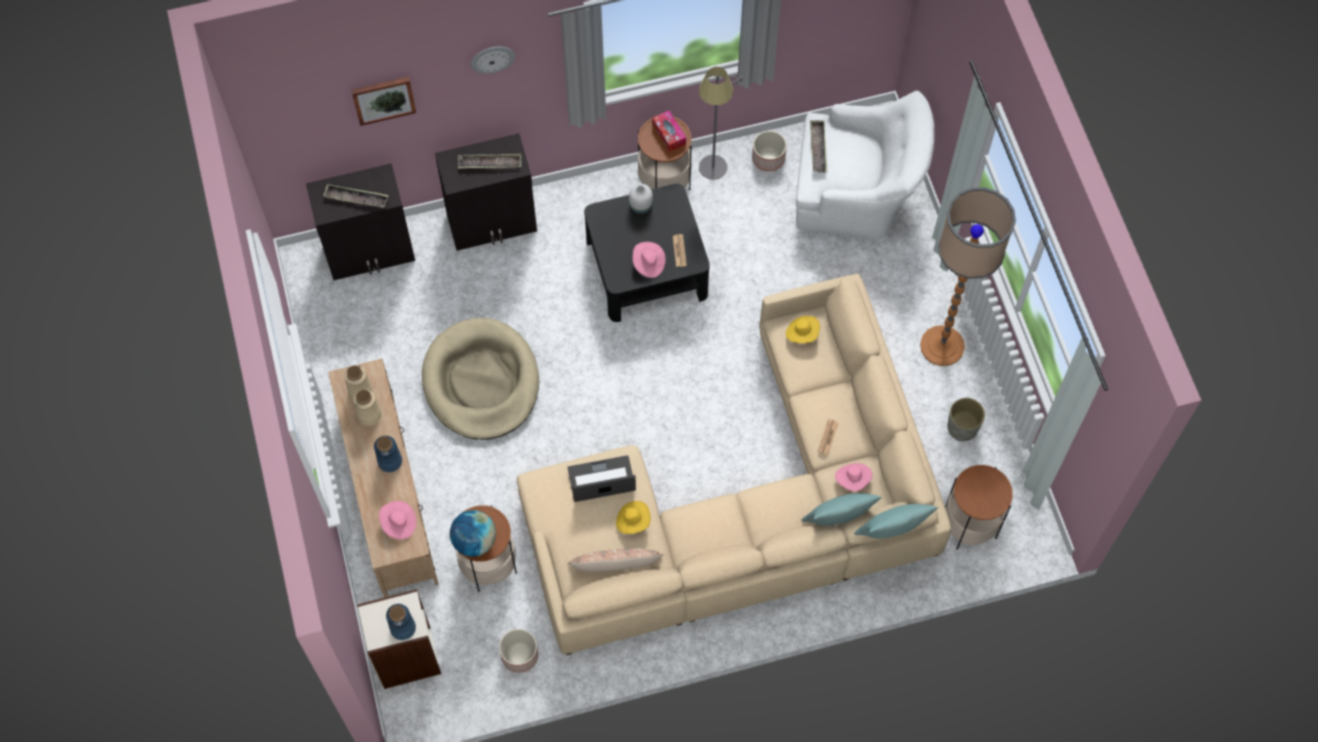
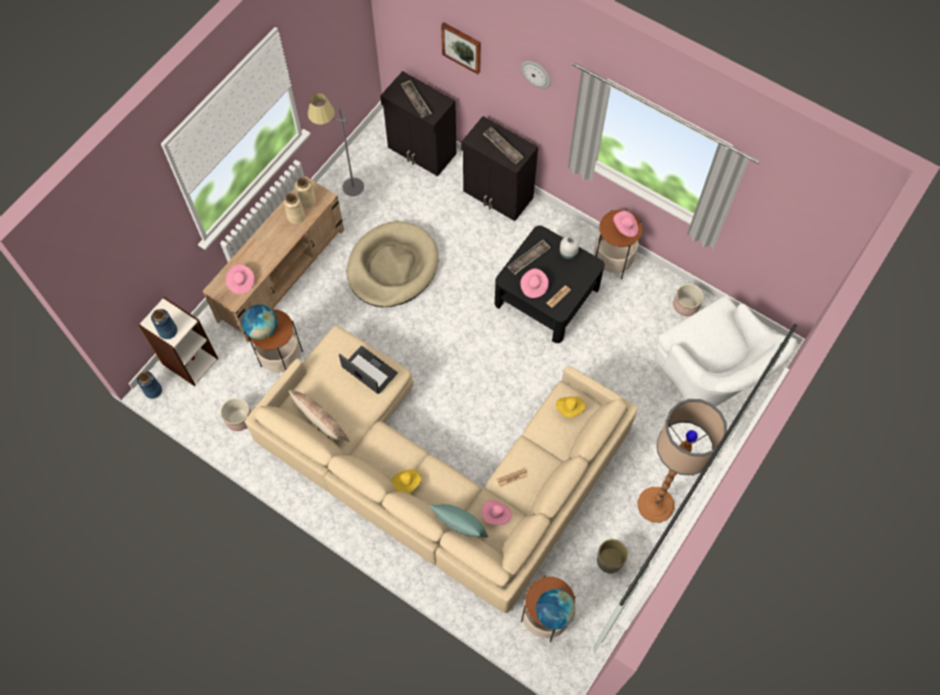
camera: 50 degrees right, 0 degrees up
blue vase [374,436,402,472] -> blue vase moved to [137,372,162,399]
yellow hat [616,501,651,534] -> yellow hat moved to [391,469,421,494]
tissue box [652,111,686,152] -> pink hat [613,211,638,237]
grey floor lamp [699,67,742,180] -> grey floor lamp moved to [308,94,364,196]
tray [810,120,828,173] -> tray moved to [507,240,551,275]
turquoise pillow [854,504,938,539] -> none
none -> globe [536,589,576,629]

